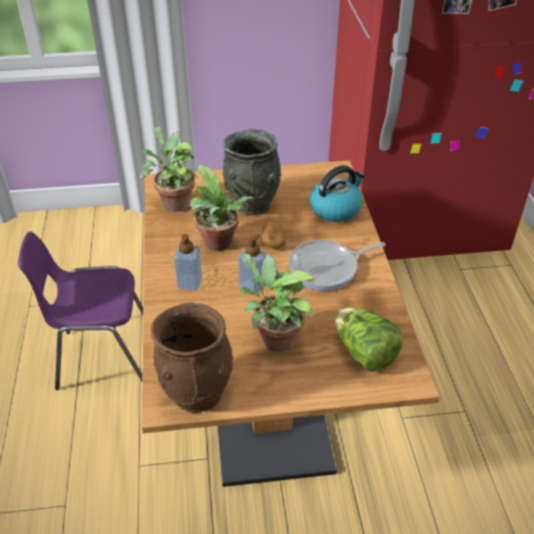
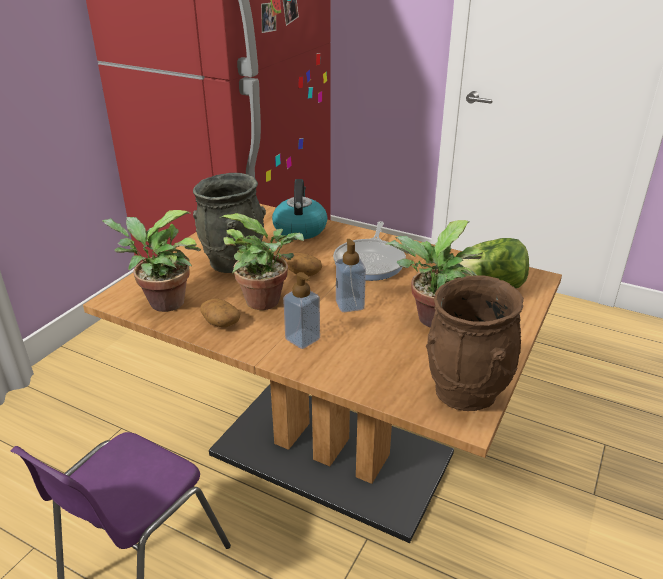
camera: 55 degrees left, 10 degrees down
none -> potato [200,298,240,327]

